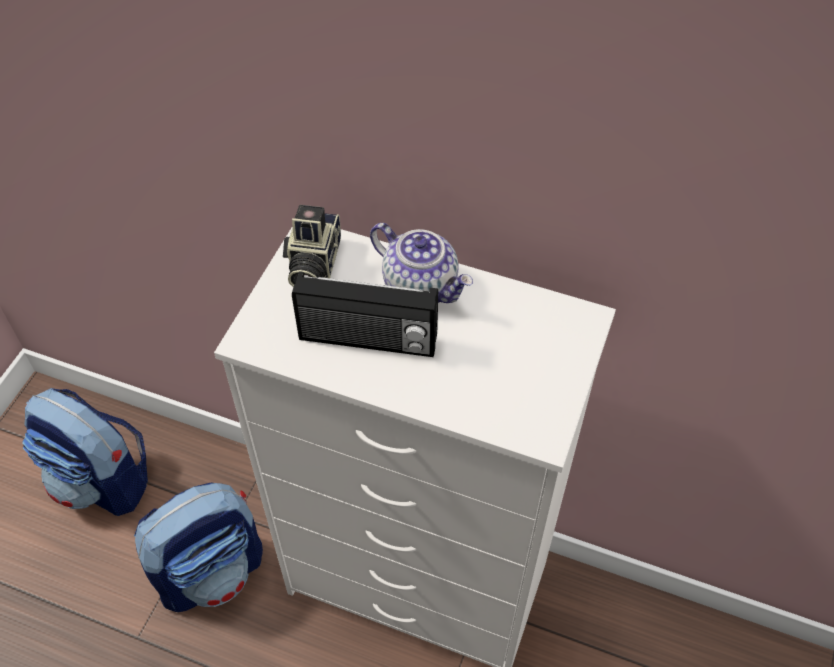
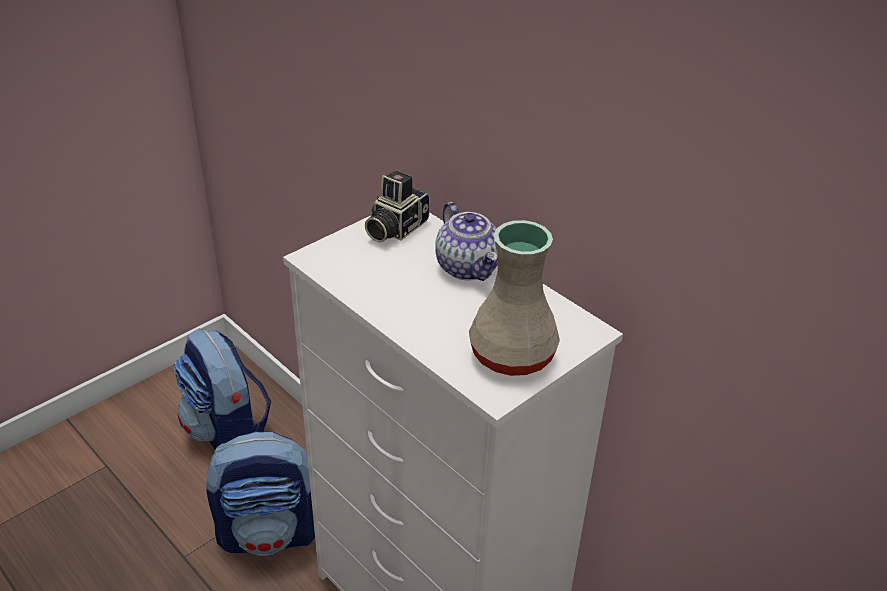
camera: 25 degrees right, 15 degrees down
radio [292,271,438,357] -> none
none -> beige vase [469,220,560,376]

